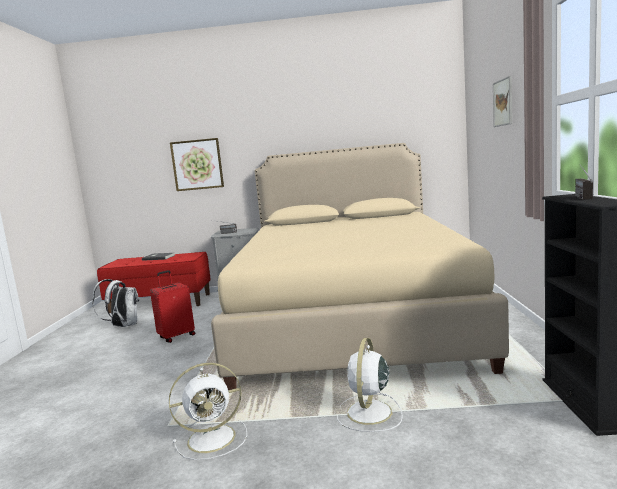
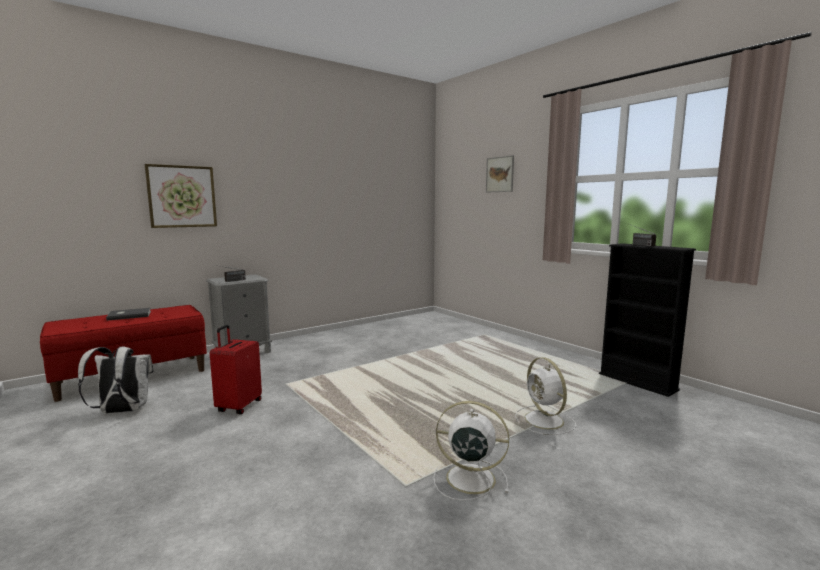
camera: 40 degrees left, 0 degrees up
white fan [169,363,247,460] -> white fan turned 105 degrees counterclockwise [434,401,509,501]
beige bed [211,143,509,390] -> none

